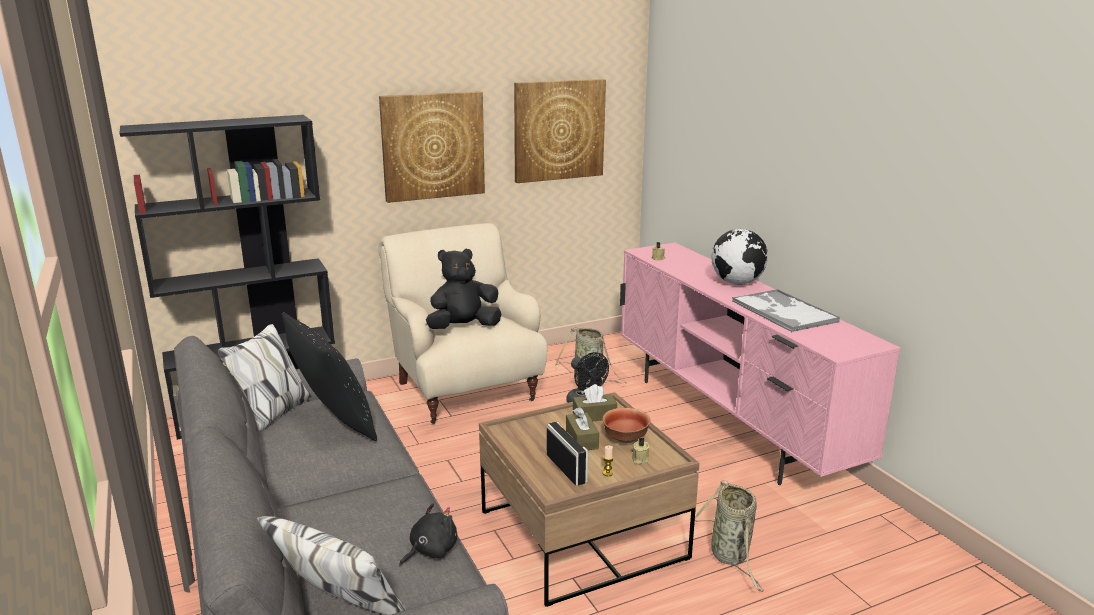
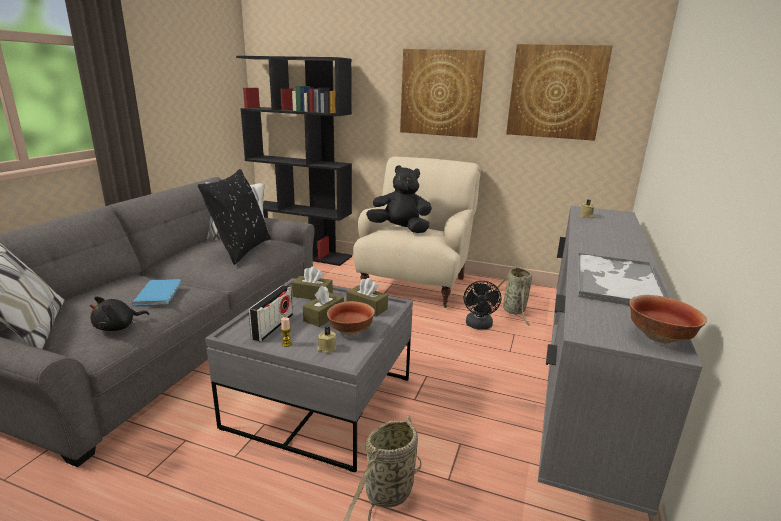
camera: 45 degrees right, 0 degrees up
black plush toy [399,503,457,566] -> black plush toy turned 135 degrees clockwise [89,297,149,331]
brown coffee table [479,392,700,607] -> grey coffee table [205,278,413,473]
pink tv stand [620,243,900,485] -> grey tv stand [538,206,703,516]
globe [711,229,768,285] -> none
none -> blue book [132,279,181,306]
none -> brown tissue box [292,266,333,300]
none -> bowl [629,295,707,344]

